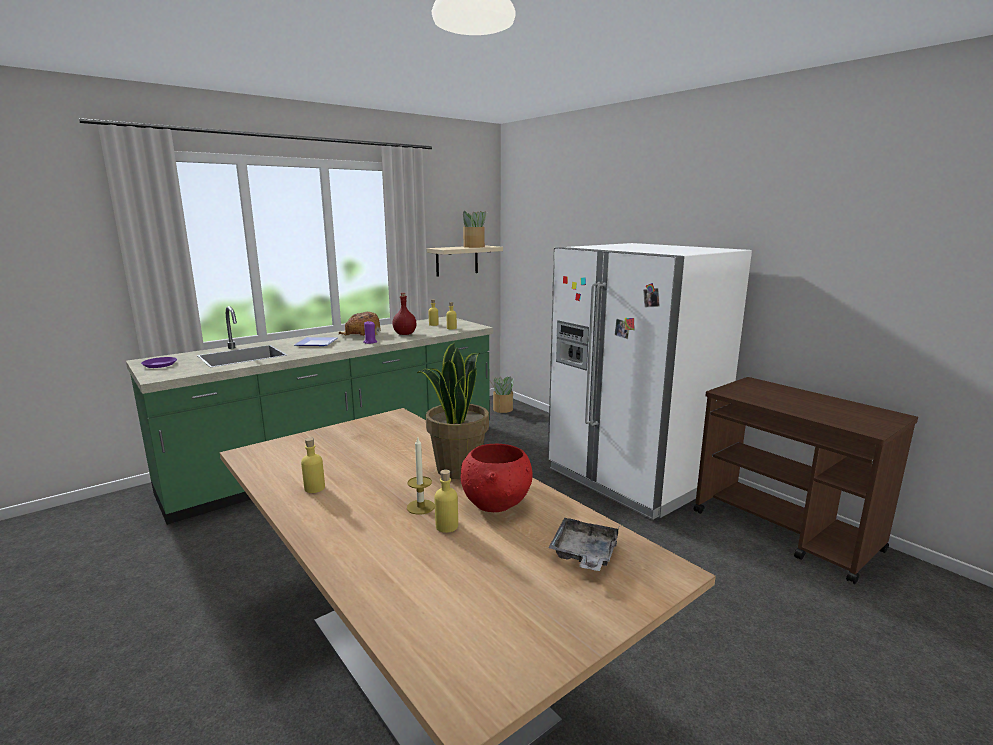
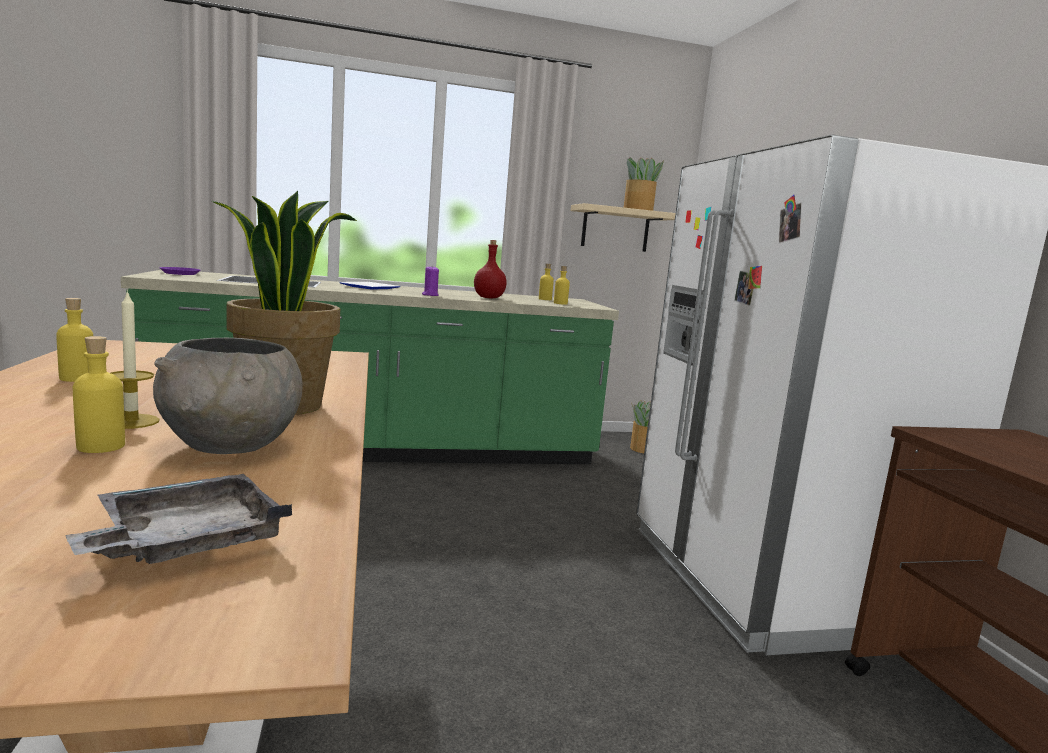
camera: 25 degrees right, 5 degrees down
bread [339,312,381,336] -> none
red bowl [461,444,533,512] -> grey bowl [153,338,303,454]

